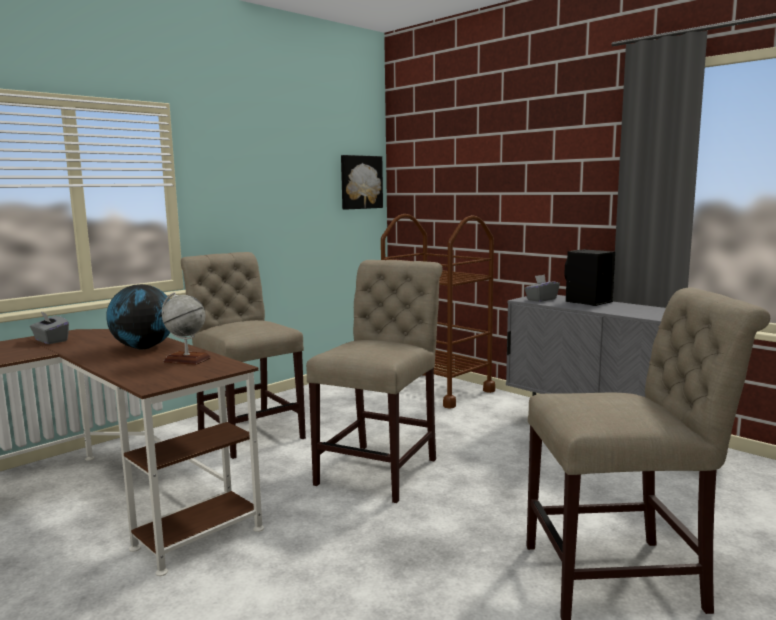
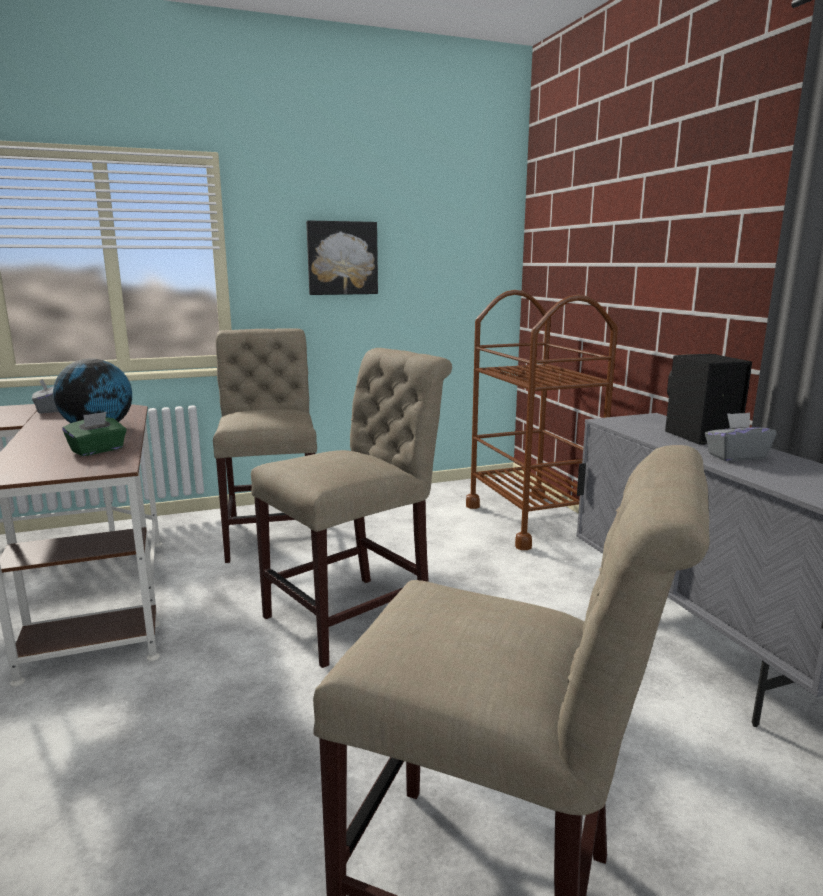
camera: 25 degrees right, 5 degrees up
globe [162,292,211,365] -> green tissue box [63,412,126,456]
picture [341,155,383,210] -> picture moved to [306,220,378,295]
grey tissue box [524,274,560,302] -> grey tissue box moved to [705,413,777,461]

